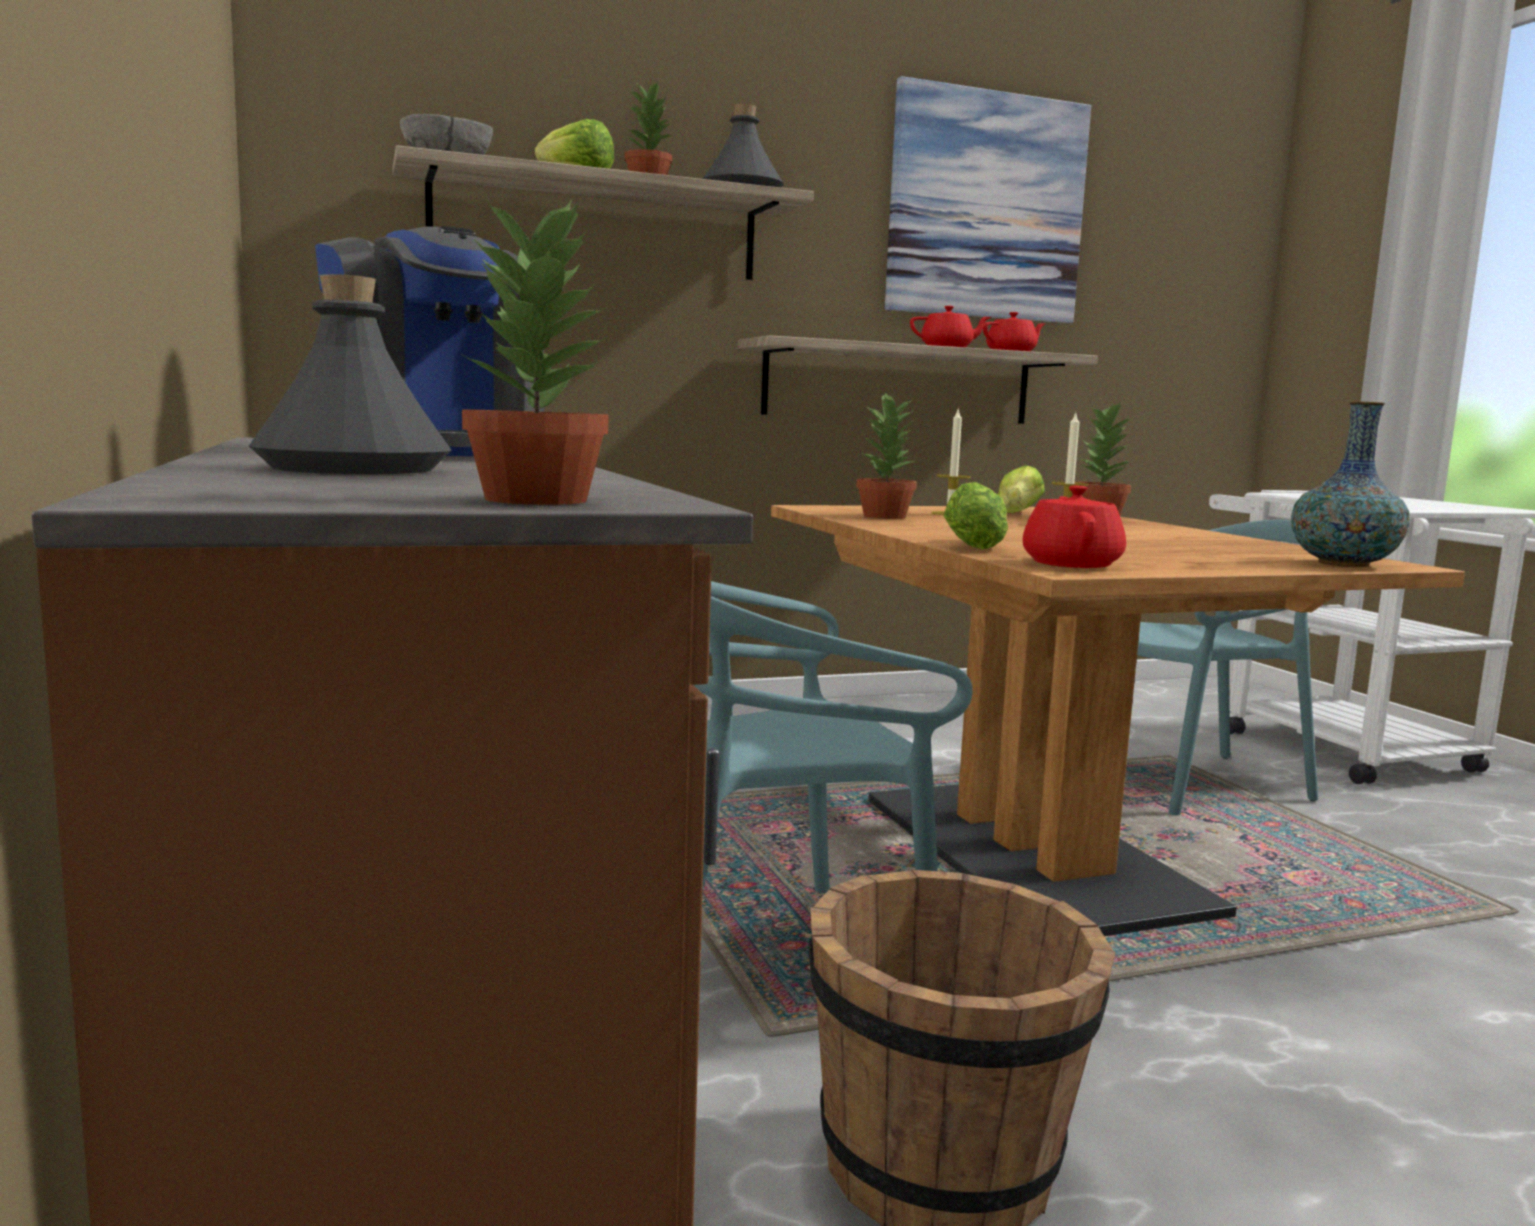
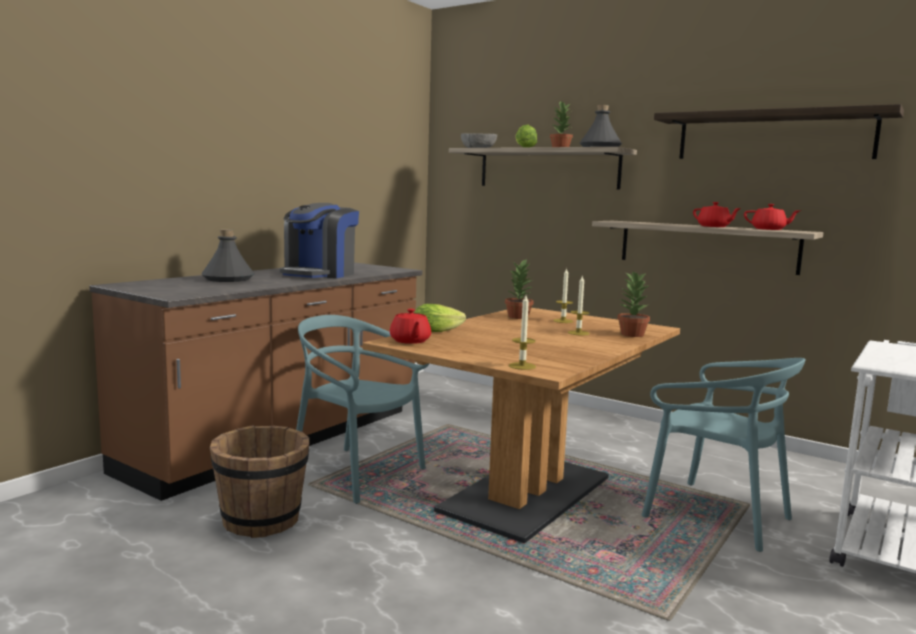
camera: 55 degrees right, 0 degrees up
potted plant [461,199,608,505] -> none
picture [885,76,1091,323] -> shelf [654,104,904,159]
lettuce [998,465,1045,513] -> none
red teapot [1023,485,1126,568] -> red teapot turned 105 degrees clockwise [390,309,431,344]
vase [1291,401,1410,567] -> candle [509,295,536,370]

